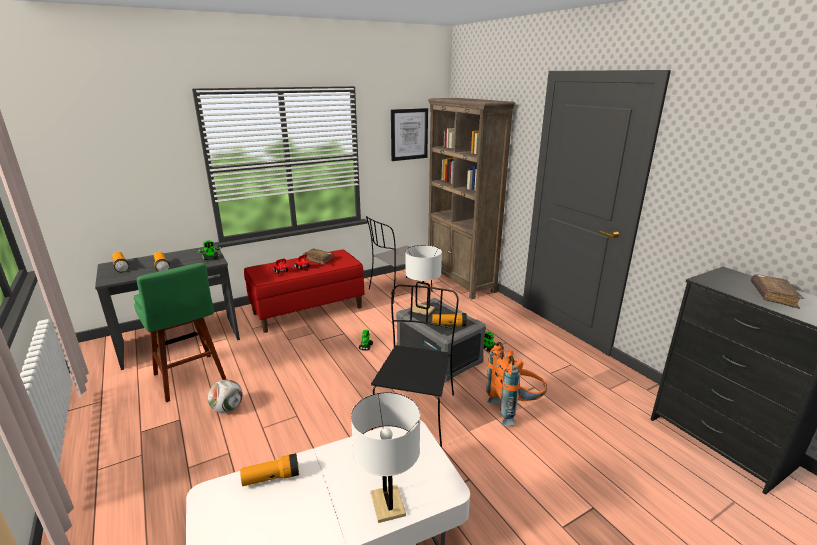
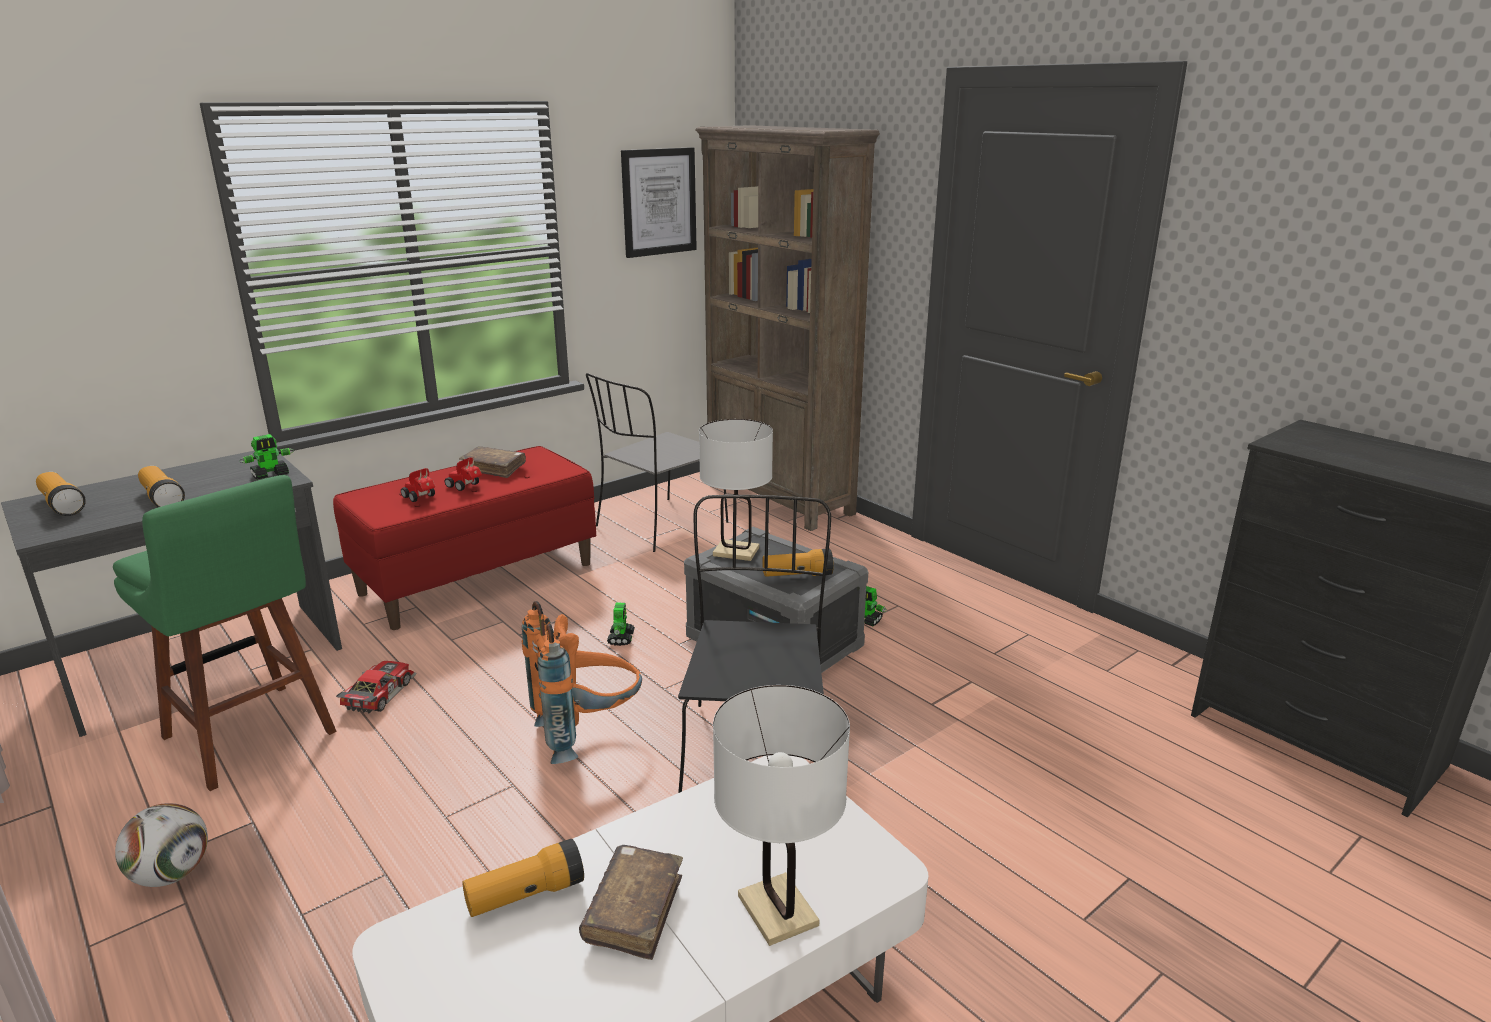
camera: 10 degrees left, 0 degrees up
football [208,379,243,413] -> football moved to [115,803,208,887]
orange backpack [486,342,547,425] -> orange backpack moved to [522,601,642,764]
brown book [751,275,804,309] -> brown book moved to [579,845,683,960]
none -> toy car [336,661,416,713]

